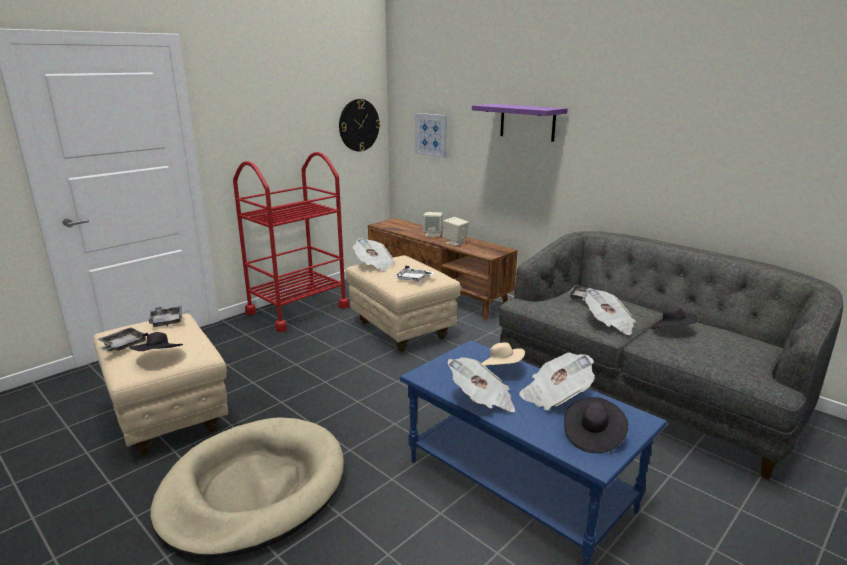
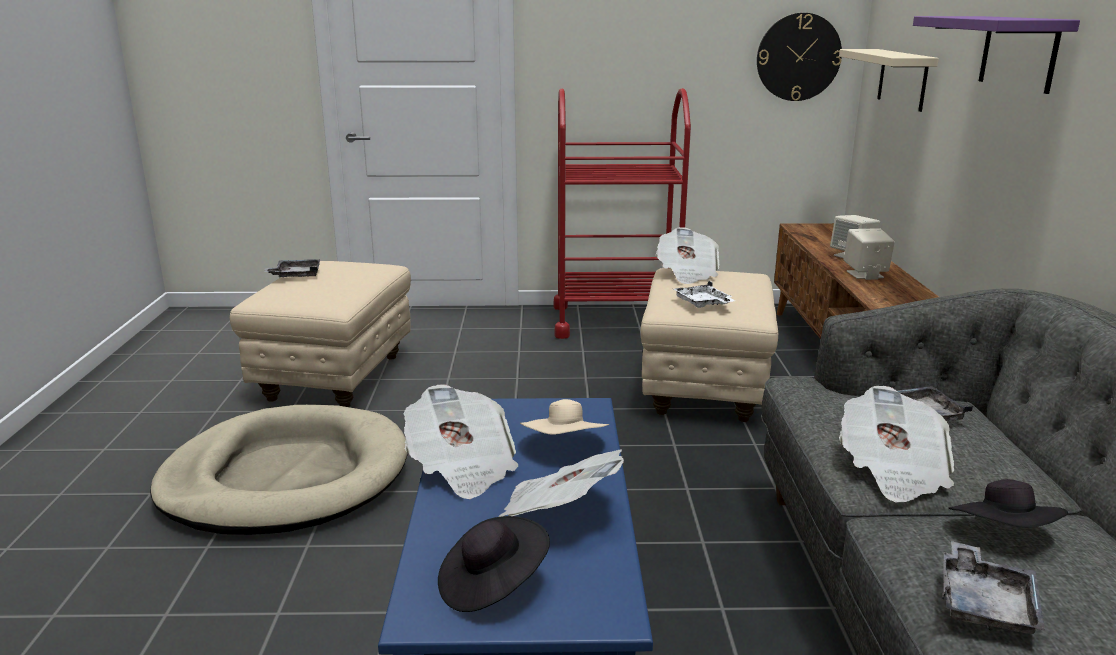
camera: 45 degrees right, 0 degrees up
black hat [130,332,183,351] -> none
grey tray [149,306,182,327] -> grey tray moved to [942,541,1045,634]
picture [415,113,447,158] -> beige shelf [839,49,939,112]

